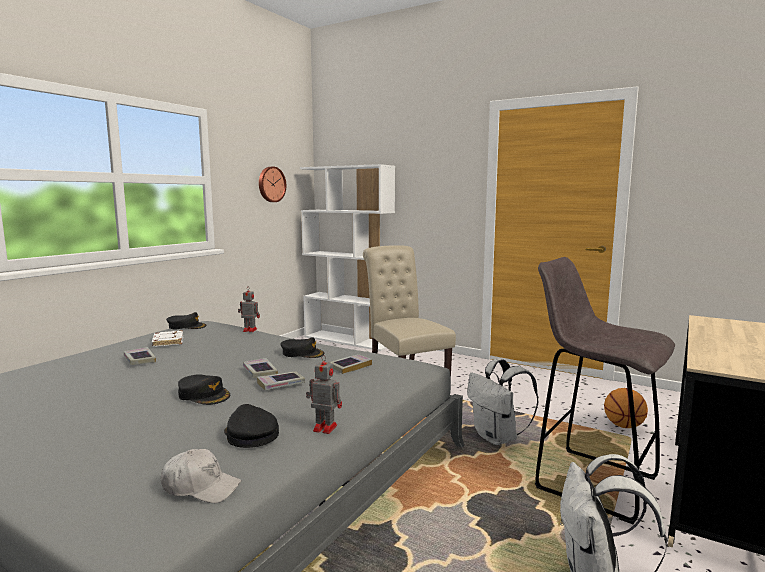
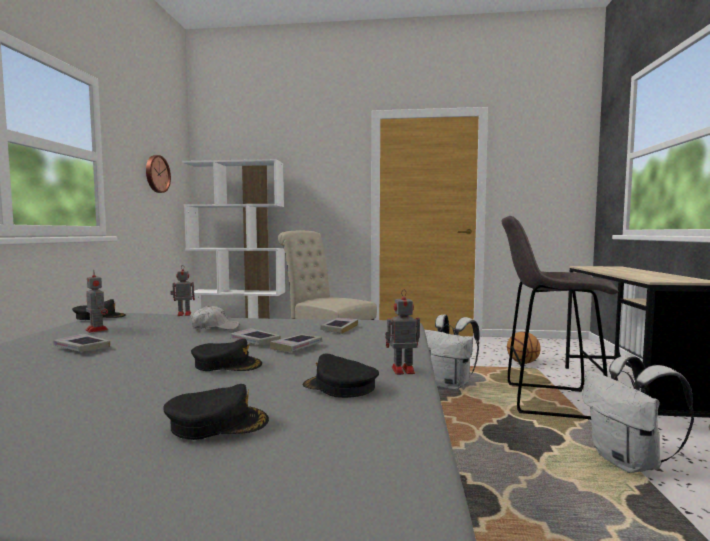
camera: 25 degrees left, 5 degrees down
white book [152,330,184,347] -> toy robot [86,270,108,333]
white cap [161,449,242,503] -> white cap moved to [191,305,240,330]
black cap [280,337,324,358] -> black cap moved to [163,384,269,440]

